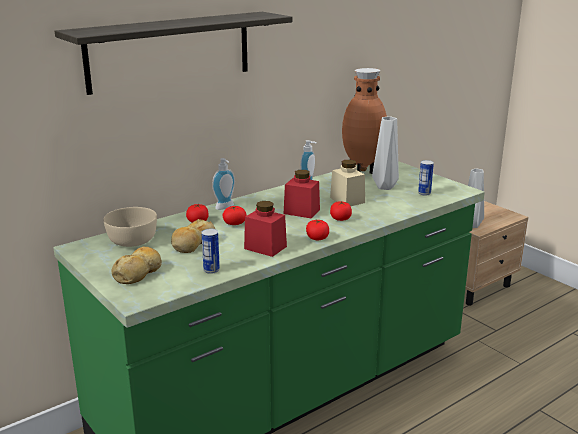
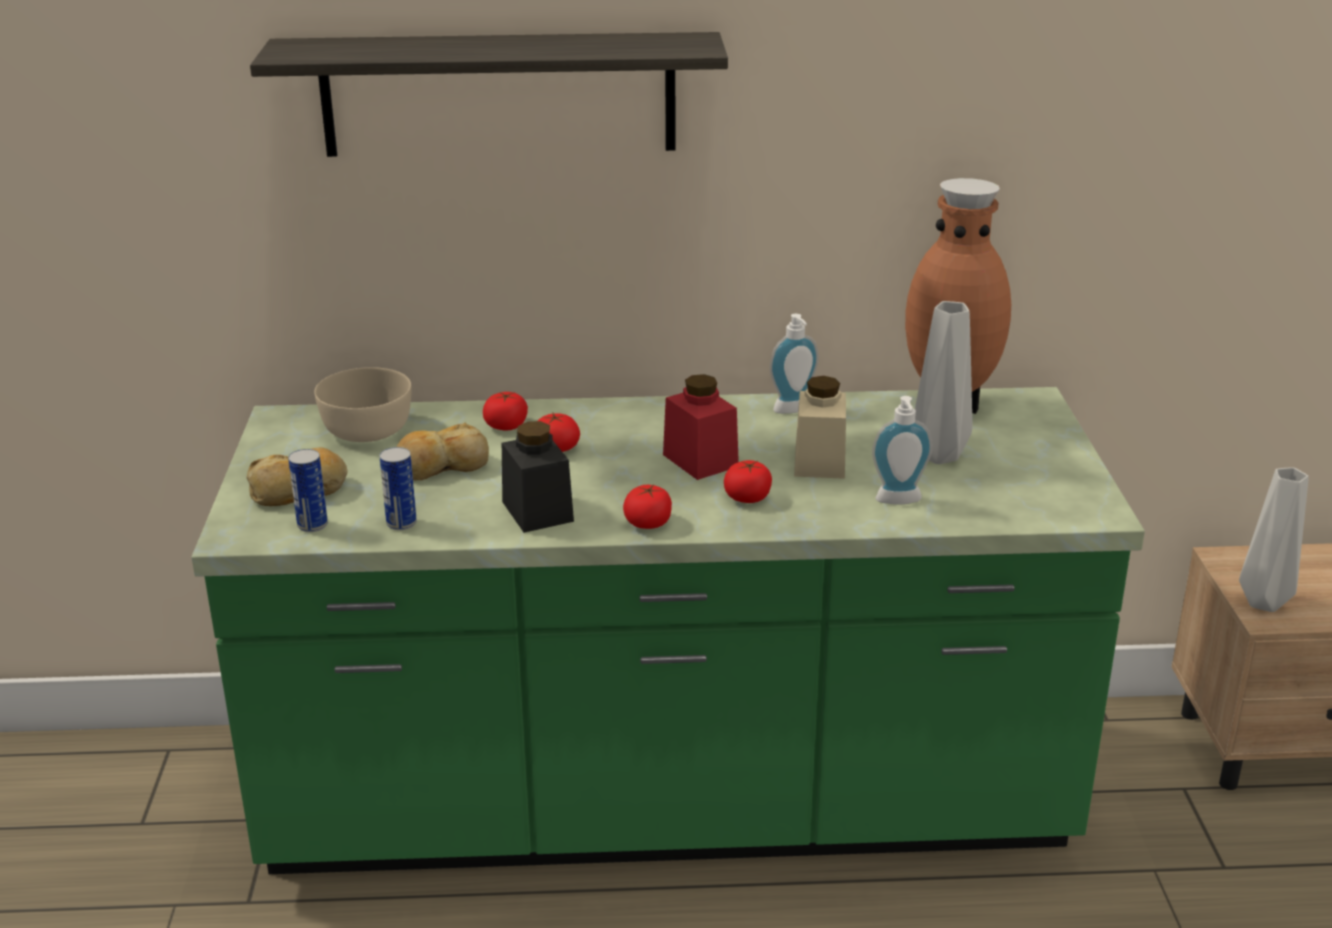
camera: 35 degrees right, 5 degrees up
soap dispenser [212,158,235,210] -> soap dispenser moved to [872,396,933,505]
red jar [244,201,287,257] -> black jar [502,421,574,533]
can [418,160,434,196] -> can moved to [288,449,328,532]

